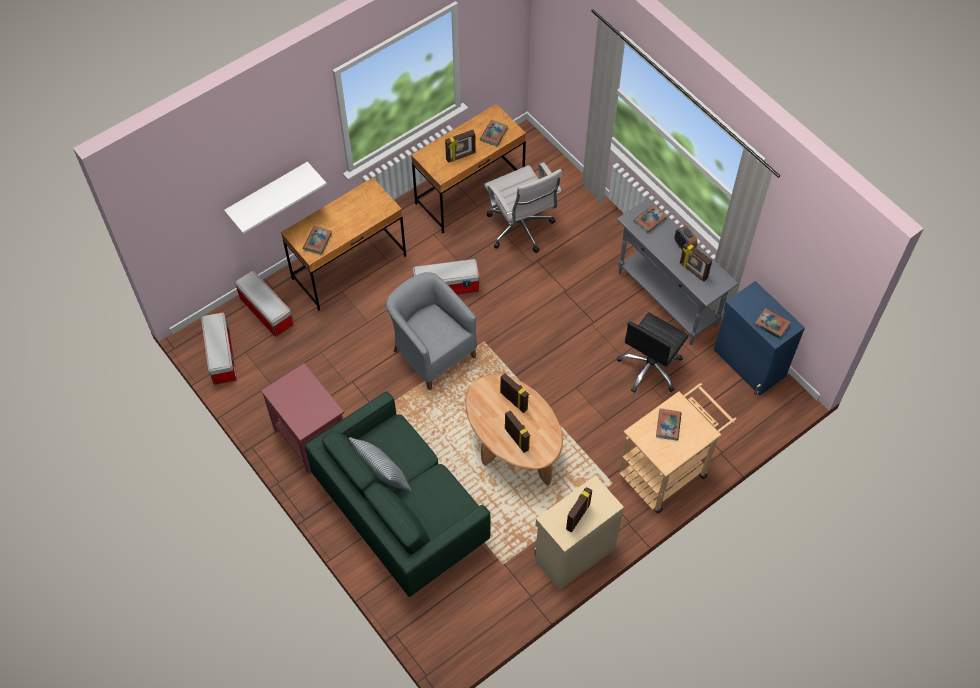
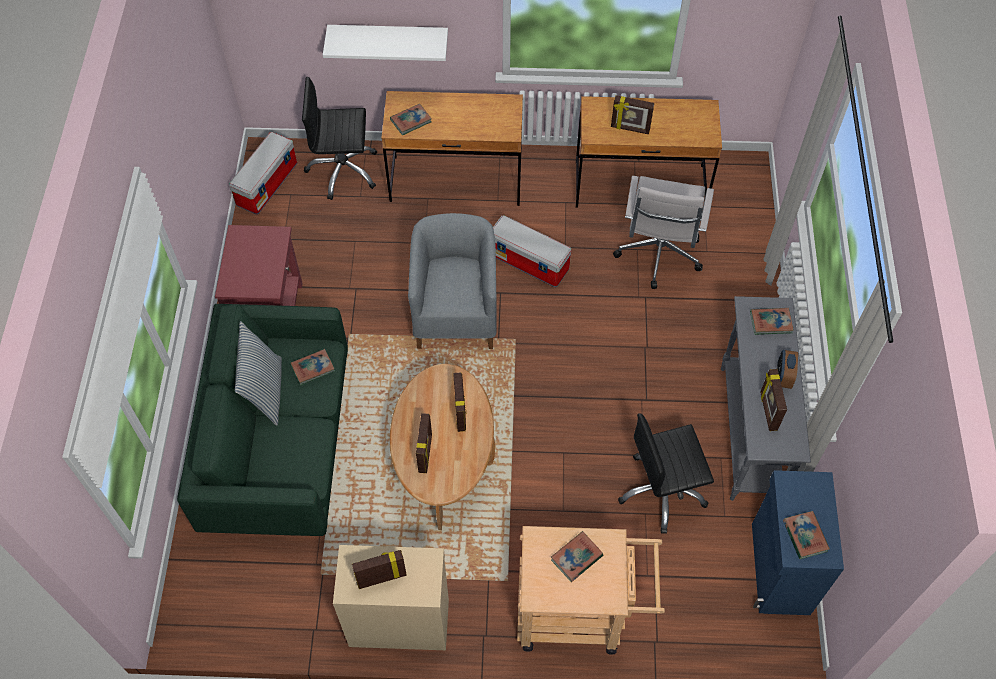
camera: 40 degrees right, 0 degrees up
storage box [235,270,293,337] -> black office chair [302,77,377,200]
book [480,120,508,146] -> book moved to [291,349,335,385]

